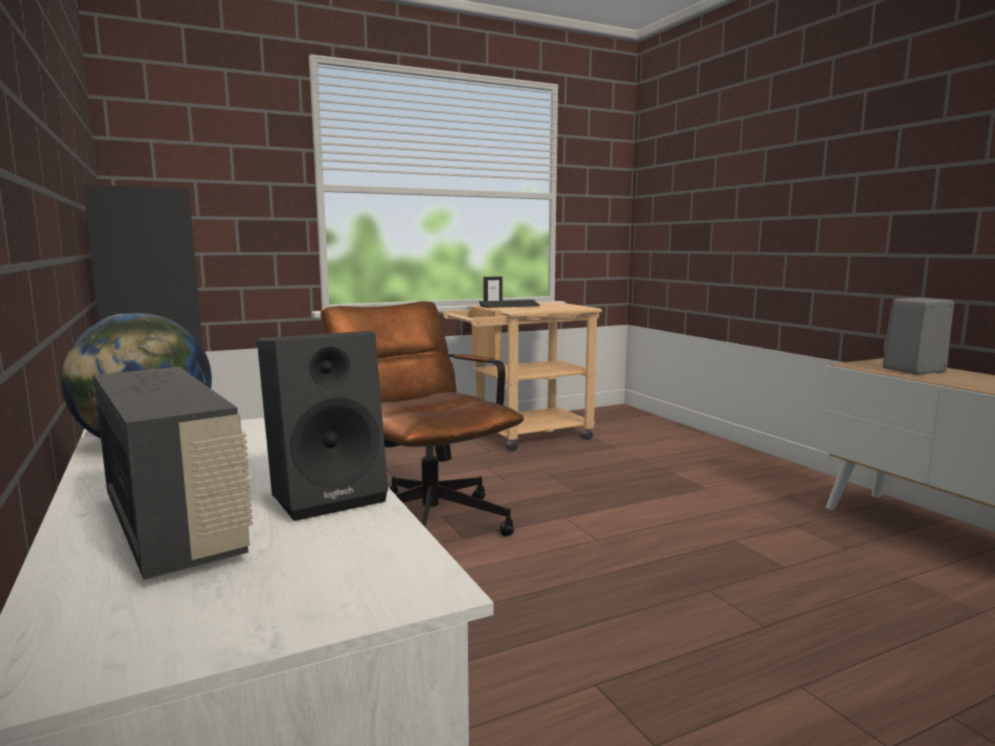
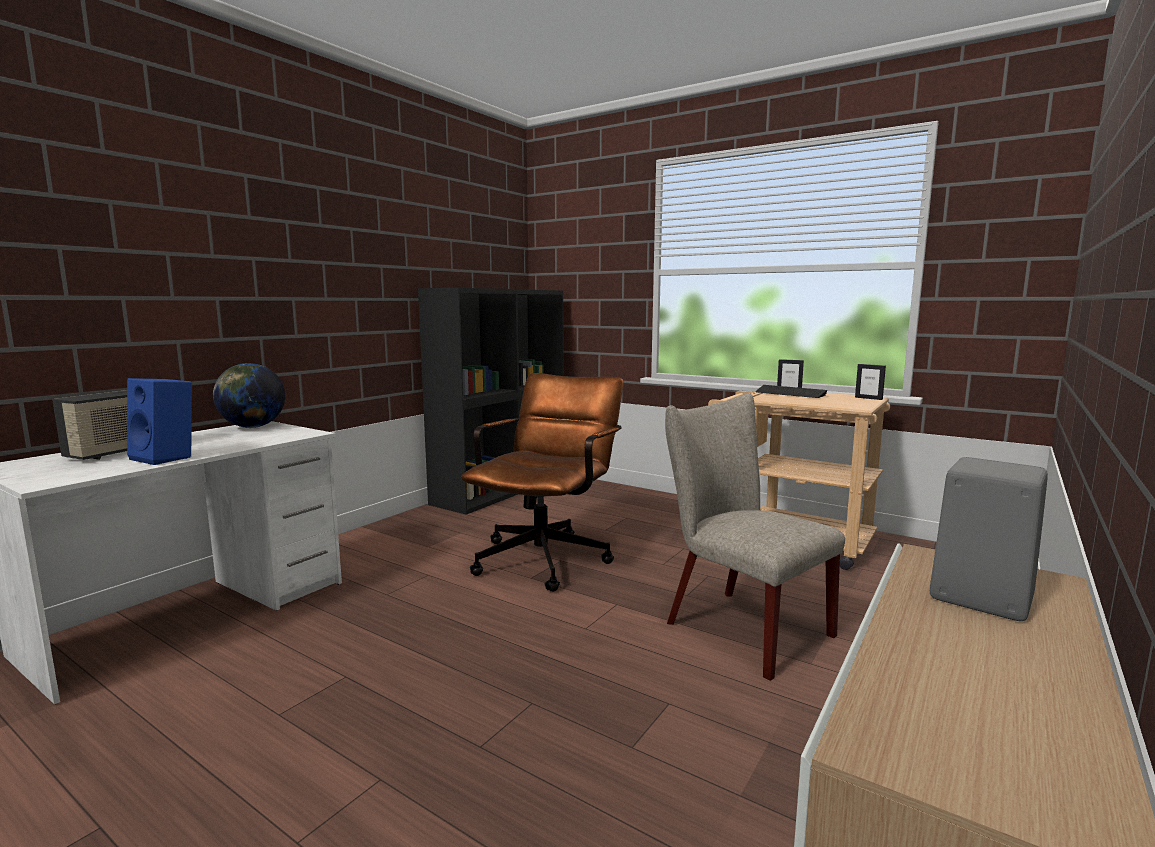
camera: 60 degrees right, 0 degrees up
black speaker [257,331,388,521] -> blue speaker [127,378,192,465]
none -> beige chair [665,394,845,681]
none -> picture frame [855,364,886,400]

